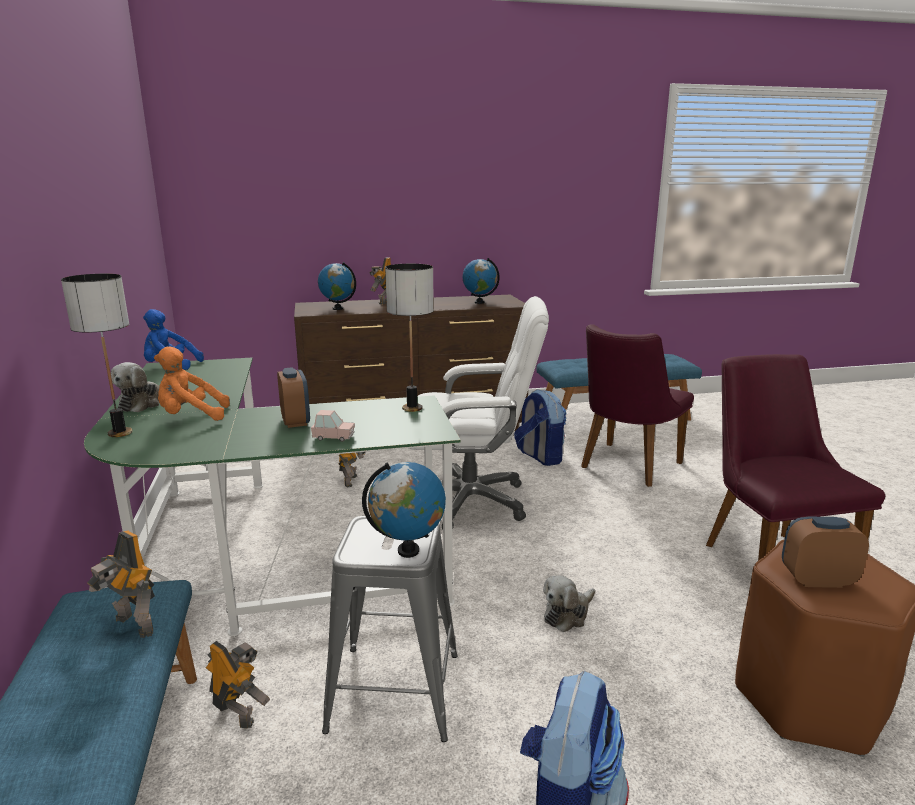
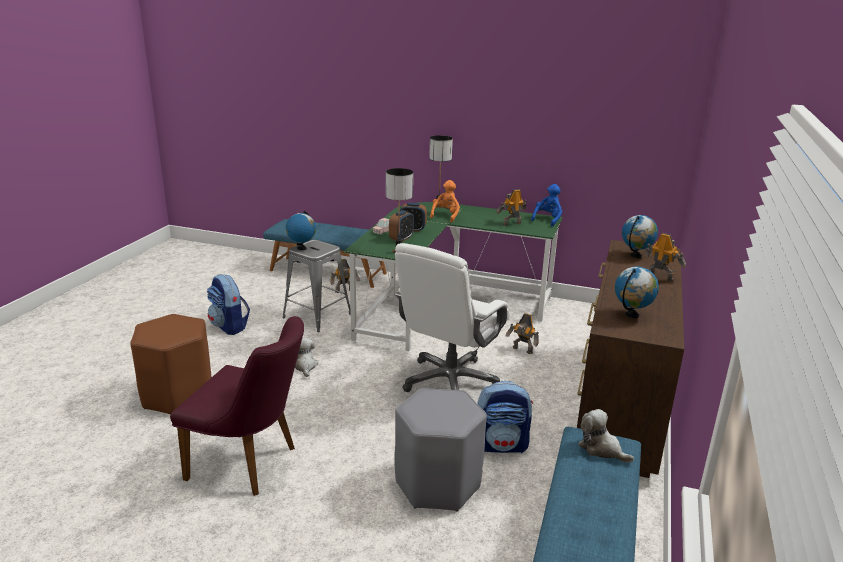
camera: 120 degrees right, 5 degrees up
toy robot [87,530,155,638] -> toy robot moved to [496,189,527,226]
plush toy [111,362,159,412] -> plush toy moved to [578,409,634,463]
purple chair [581,324,694,487] -> grey stool [394,388,487,511]
alarm clock [782,517,869,588] -> alarm clock moved to [389,210,414,242]

